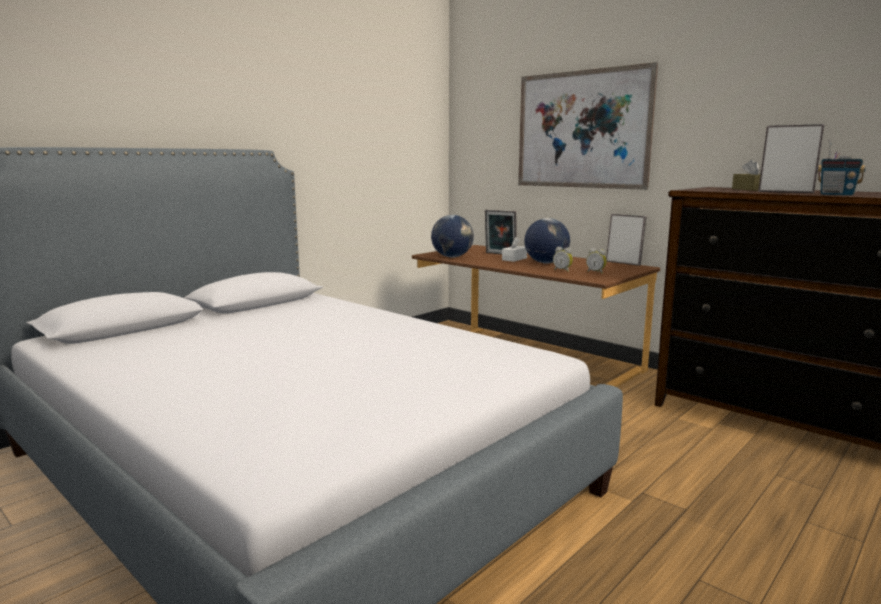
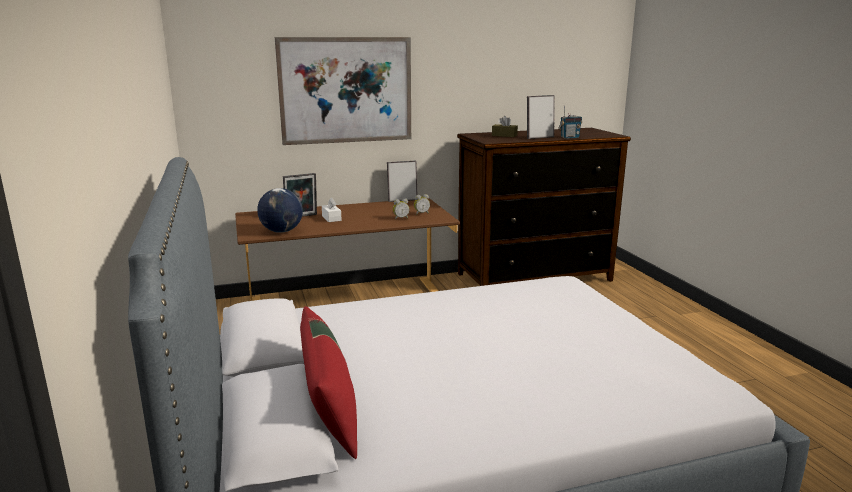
camera: 60 degrees left, 5 degrees up
globe [524,218,570,263] -> none
none -> red pillow [300,306,357,459]

